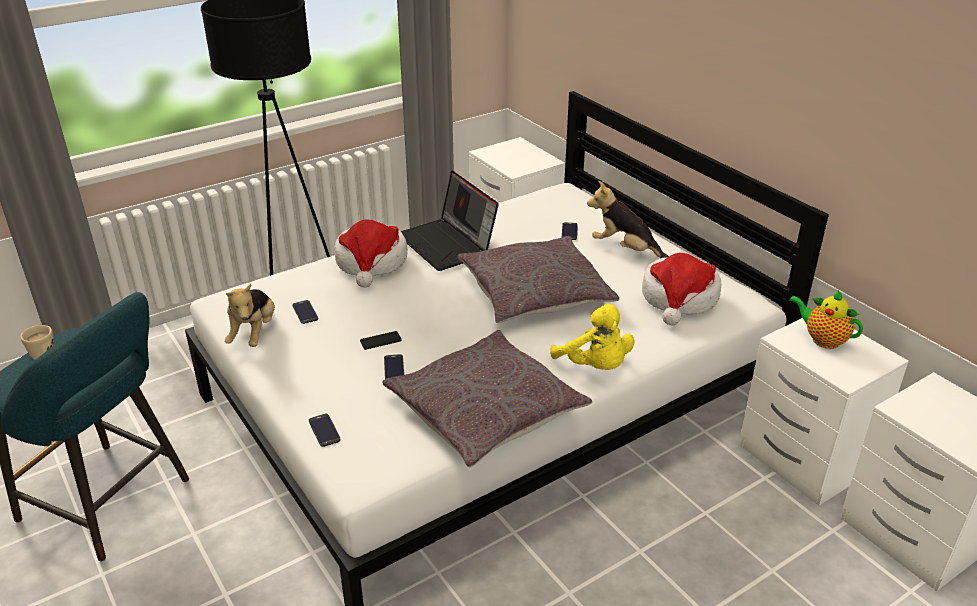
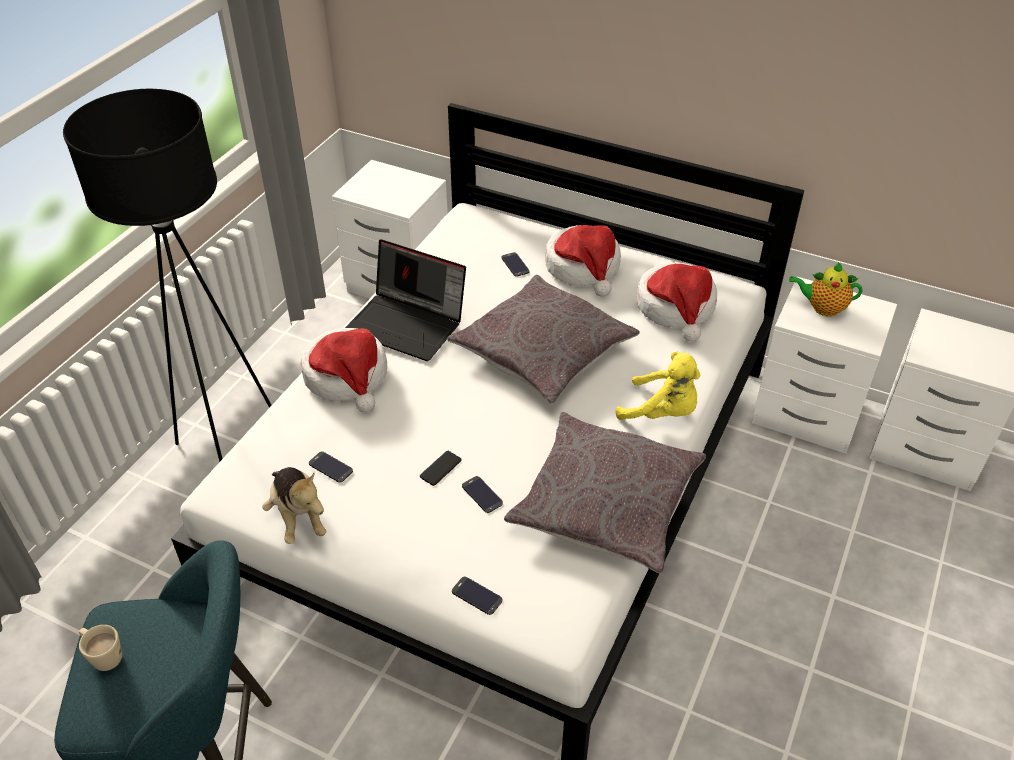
camera: 30 degrees left, 10 degrees up
plush toy [587,181,669,258] -> hat [545,225,621,297]

